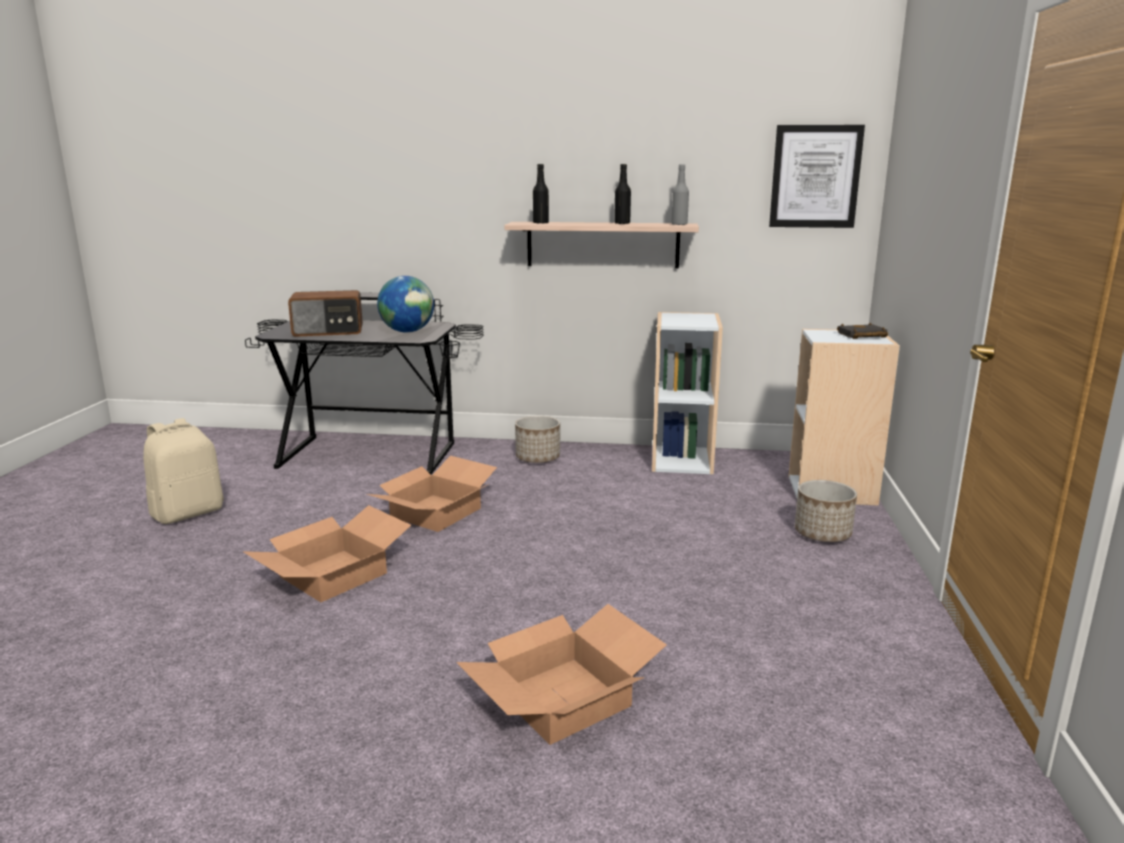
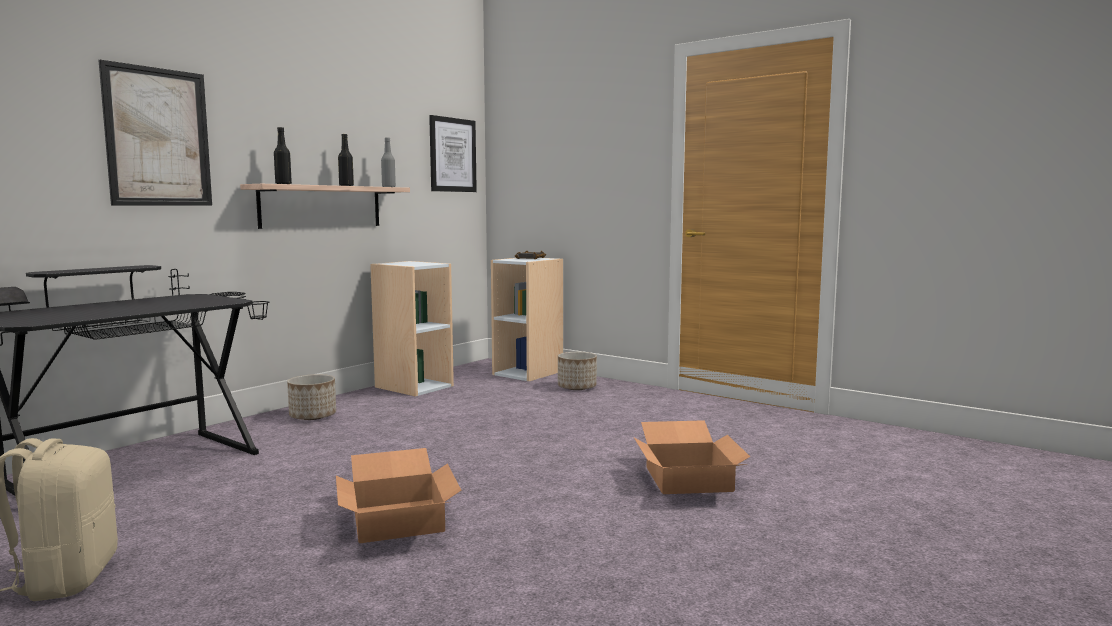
camera: 60 degrees left, 10 degrees down
radio [288,290,363,337] -> none
cardboard box [367,456,497,532] -> none
globe [377,276,434,333] -> none
none -> picture [98,60,212,206]

